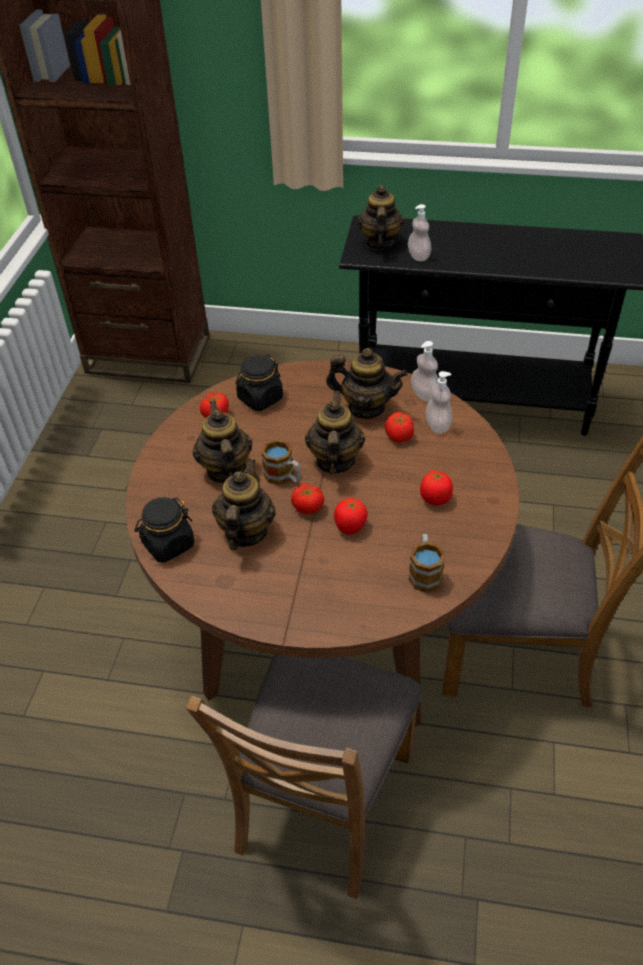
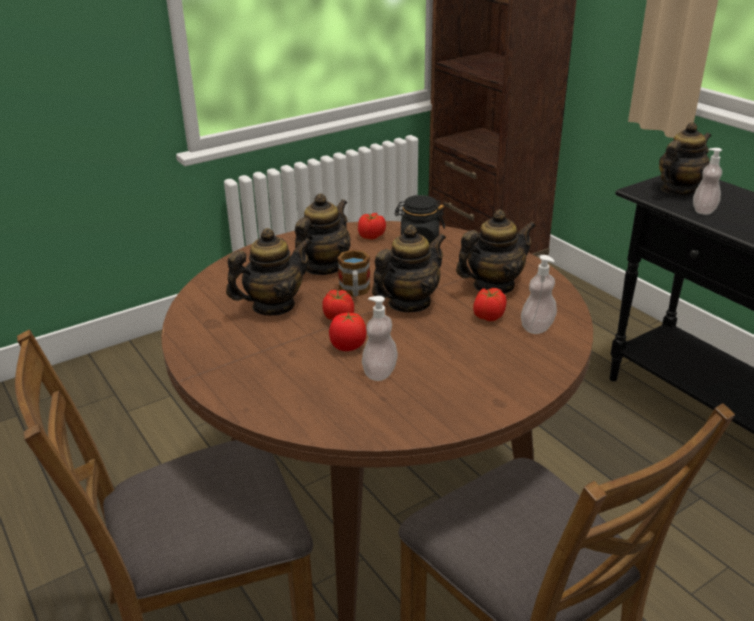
camera: 45 degrees right, 15 degrees down
black jar [135,497,195,563] -> none
teapot [326,348,408,419] -> teapot turned 90 degrees counterclockwise [456,209,536,294]
mug [408,534,445,593] -> none
soap dispenser [411,341,439,402] -> soap dispenser moved to [362,296,398,381]
tomato [420,471,453,505] -> none

